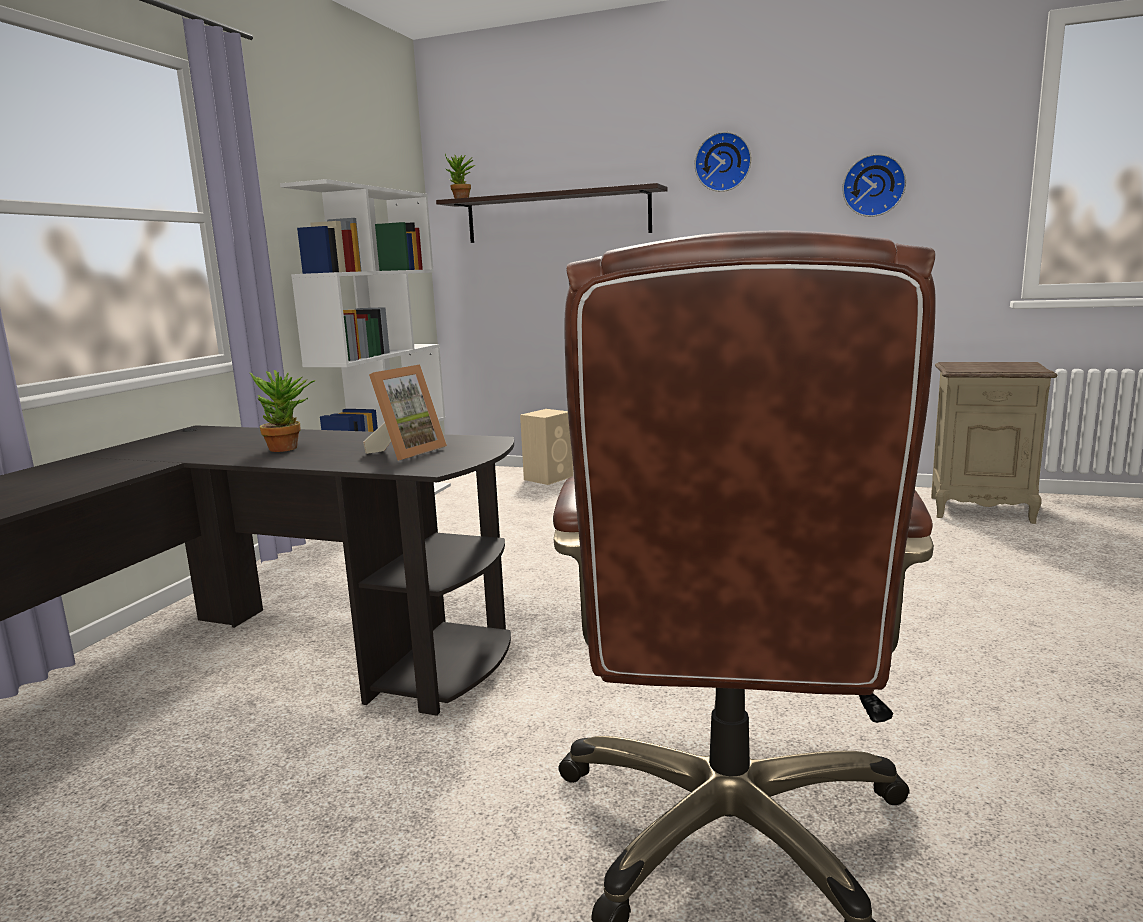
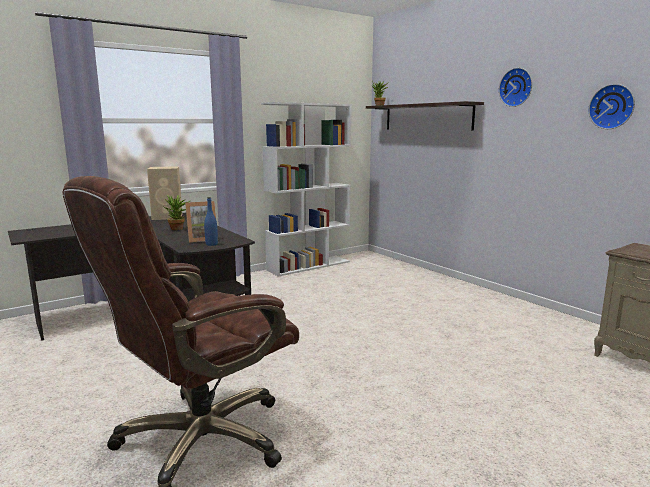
camera: 35 degrees right, 0 degrees up
beige speaker [520,409,573,485] -> beige speaker moved to [147,166,182,220]
none -> blue bottle [204,197,218,246]

